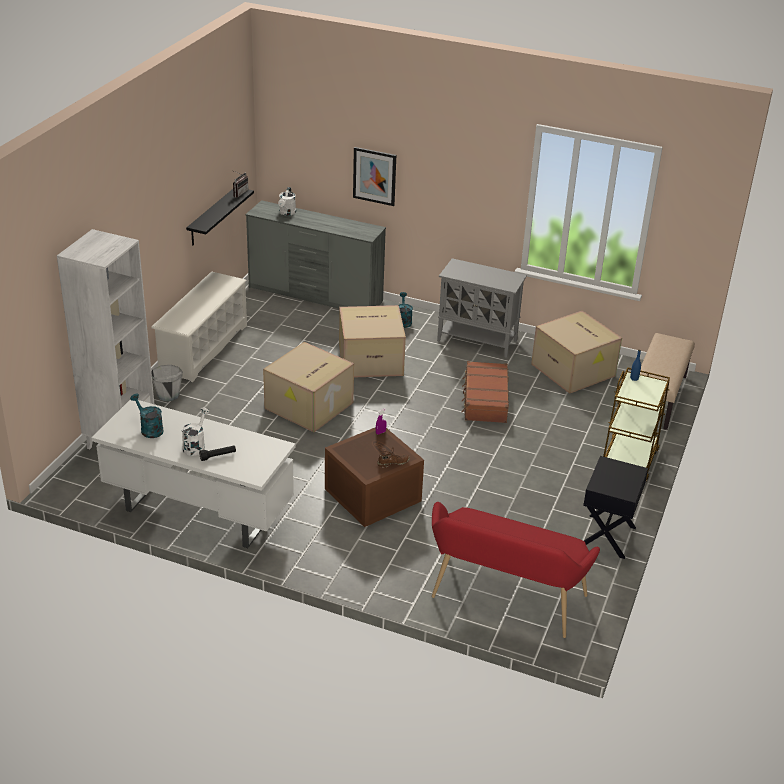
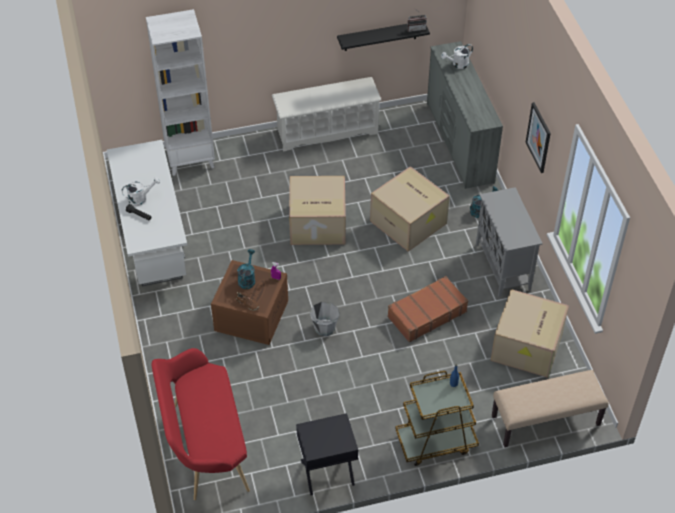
camera: 55 degrees right, 15 degrees up
turquoise watering can [130,394,164,438] -> turquoise watering can moved to [237,249,255,289]
grey bucket [151,365,183,401] -> grey bucket moved to [310,302,340,336]
picture [353,147,396,206] -> picture moved to [525,102,551,173]

